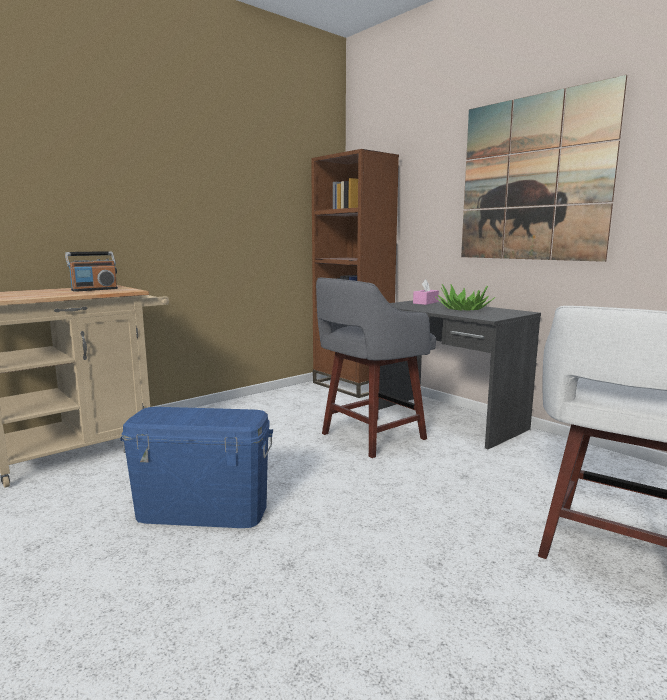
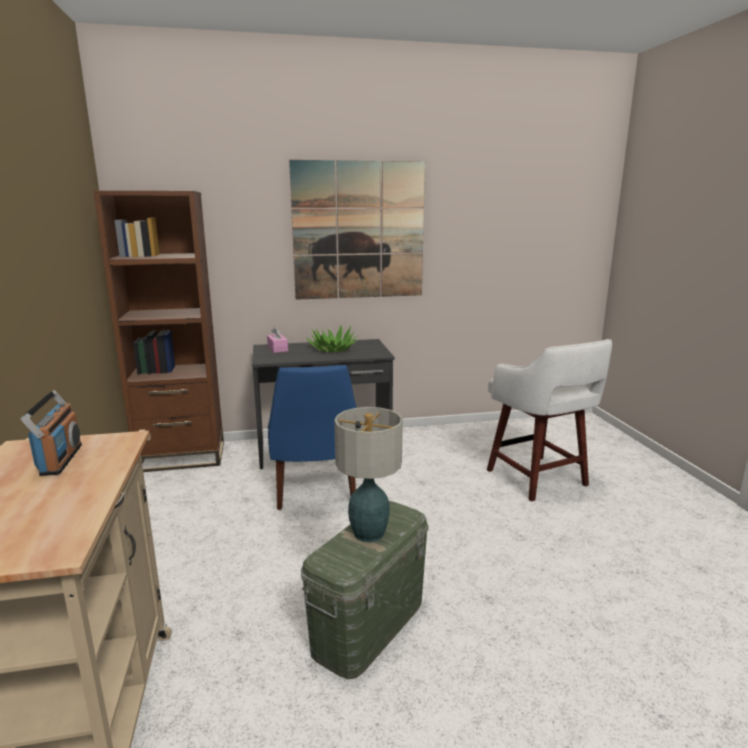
camera: 60 degrees left, 5 degrees up
blue storage box [120,407,273,528] -> green storage box [301,501,428,679]
grey stool [316,278,436,458] -> blue chair [268,365,356,510]
none -> table lamp [334,407,403,542]

